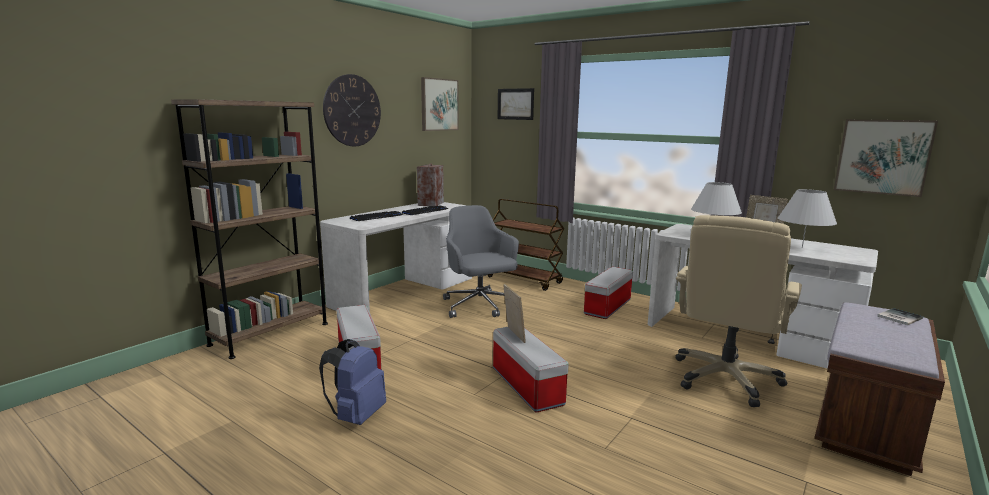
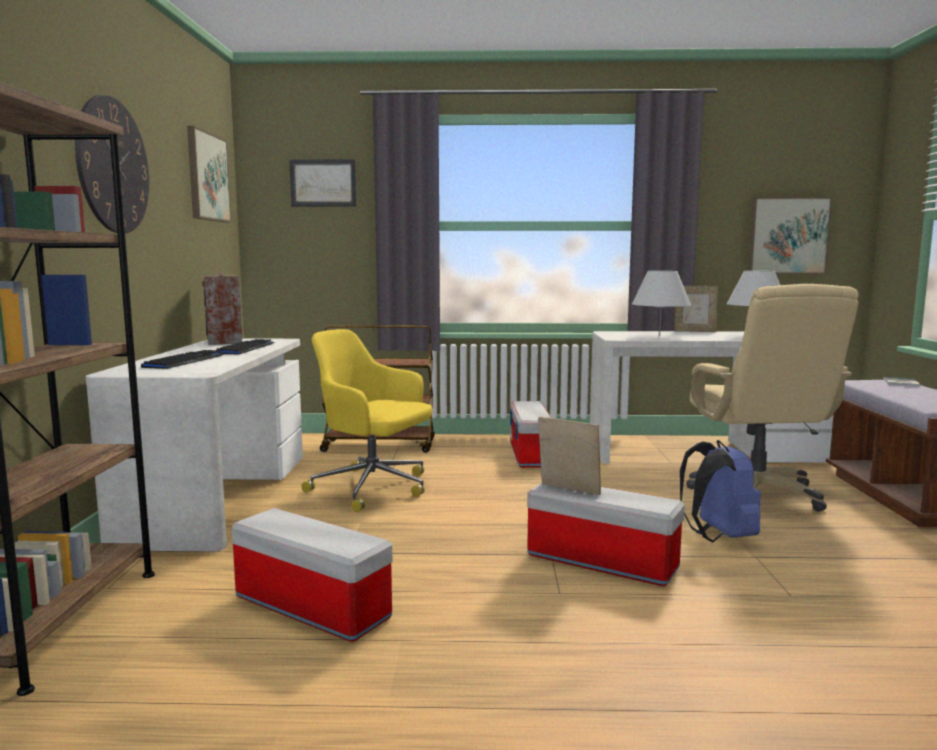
camera: 35 degrees left, 5 degrees down
blue backpack [319,339,386,425] -> blue backpack moved to [680,440,761,543]
grey office chair [443,205,519,318] -> yellow office chair [302,329,432,512]

